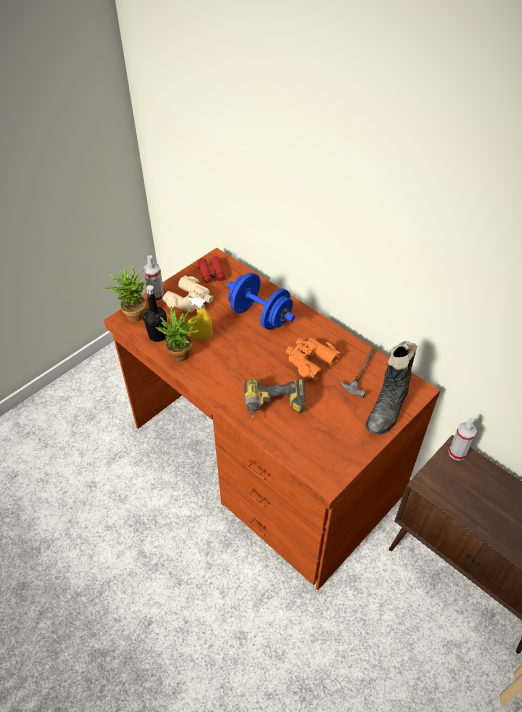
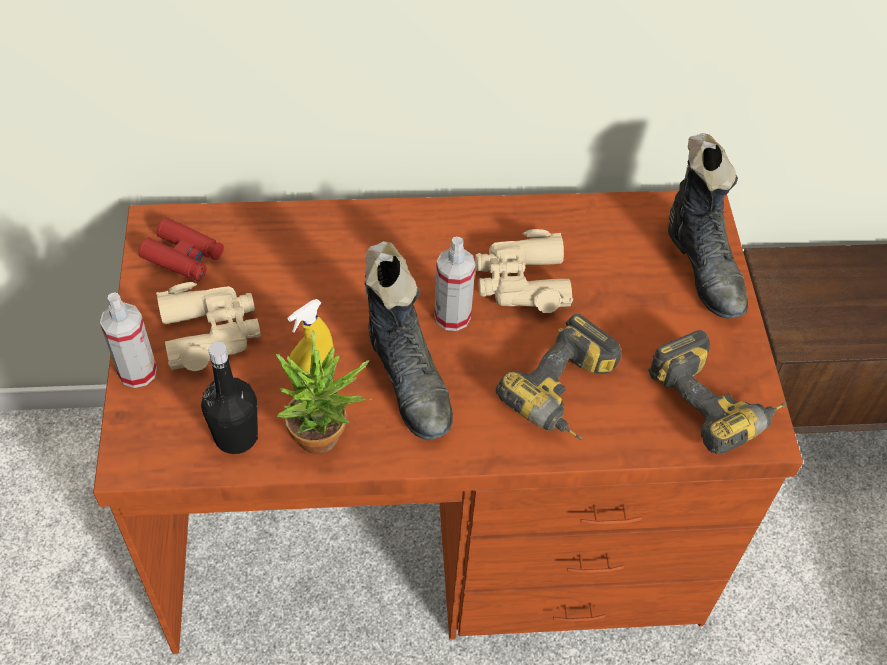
camera: 50 degrees left, 5 degrees up
potted plant [104,265,147,322] -> none
blue dumbbell [228,273,295,330] -> none
orange binoculars [286,338,341,381] -> beige binoculars [475,229,573,313]
hammer [341,346,377,398] -> none
spray bottle [449,418,477,461] -> spray bottle moved to [434,237,475,331]
none -> black boot [364,241,453,440]
none -> power drill [648,330,787,454]

